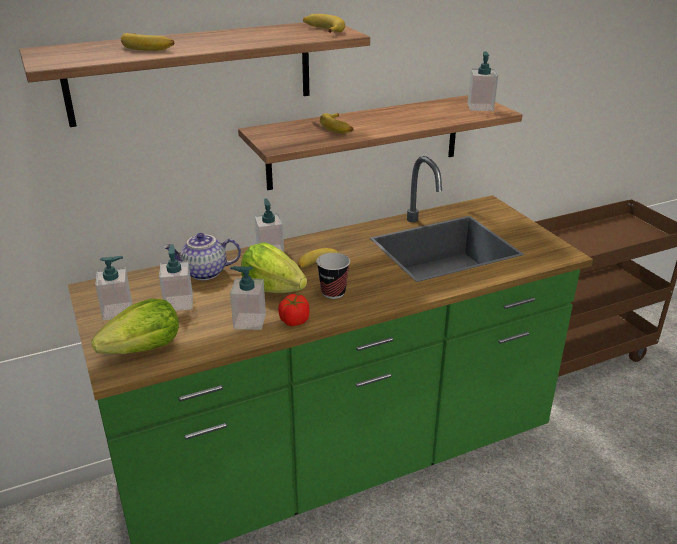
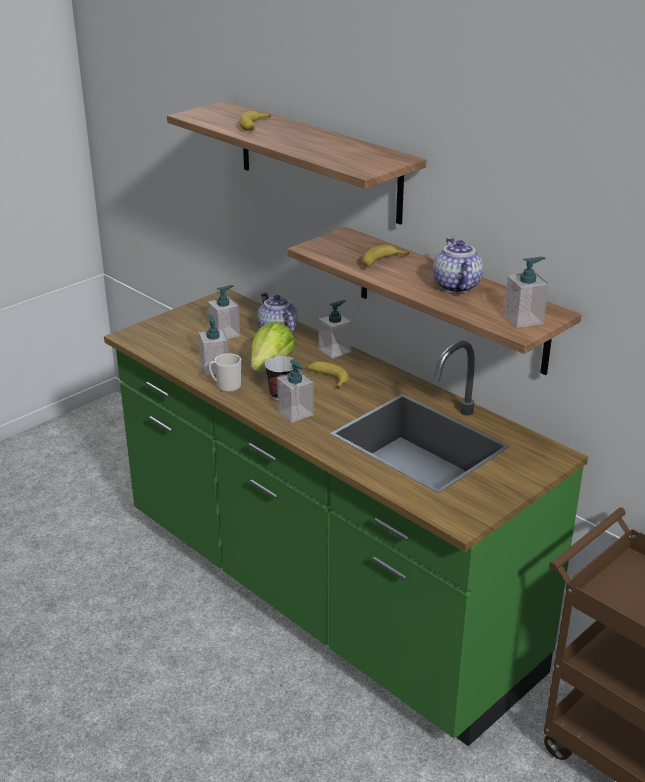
camera: 70 degrees right, 0 degrees up
lettuce [91,298,179,354] -> none
soap dispenser [95,256,132,320] -> soap dispenser moved to [277,359,314,423]
tomato [278,294,310,326] -> mug [209,353,241,392]
banana [303,14,345,33] -> none
none -> teapot [433,237,483,293]

